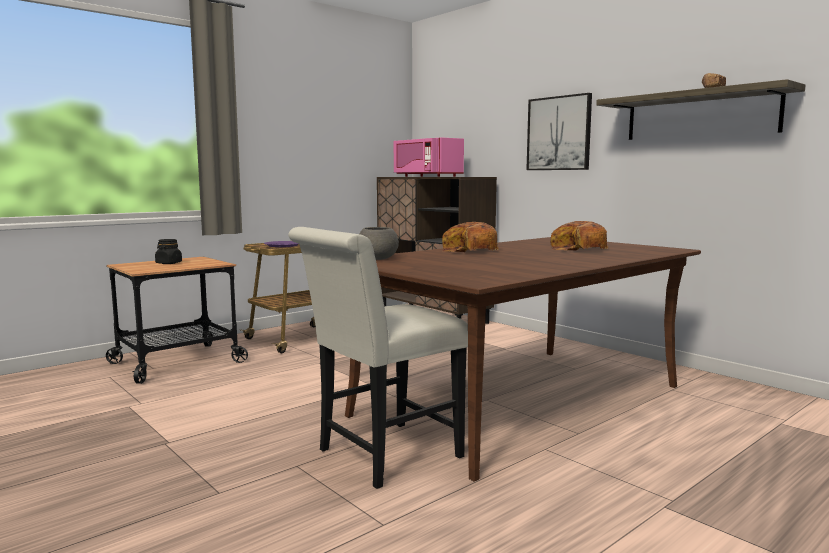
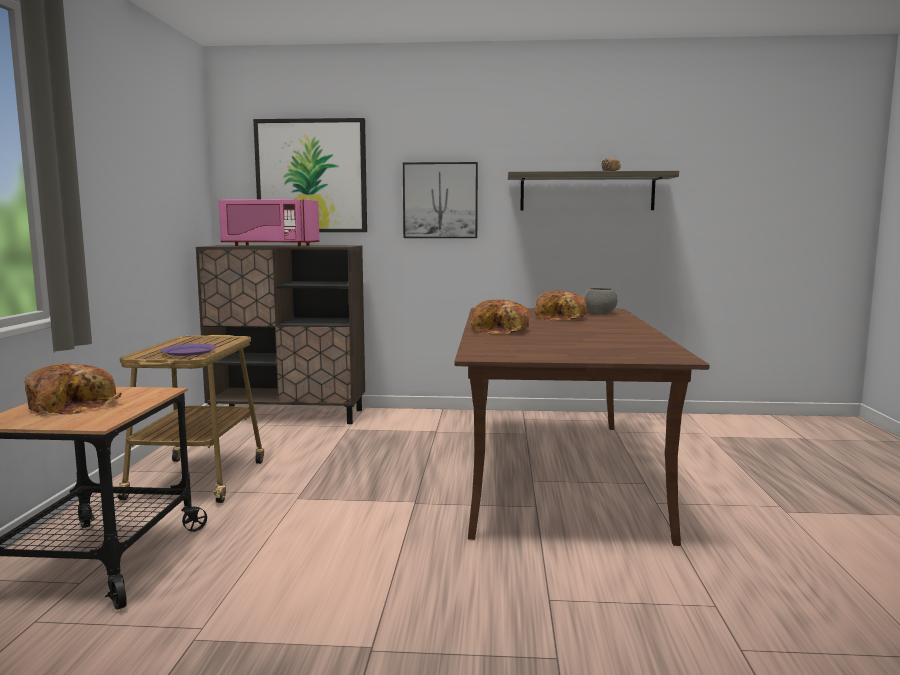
camera: 45 degrees left, 0 degrees up
black jar [155,239,182,264] -> bread [24,363,122,415]
white chair [288,227,468,489] -> none
grey bowl [360,227,399,260] -> grey bowl moved to [583,288,617,314]
none -> picture [253,118,367,232]

